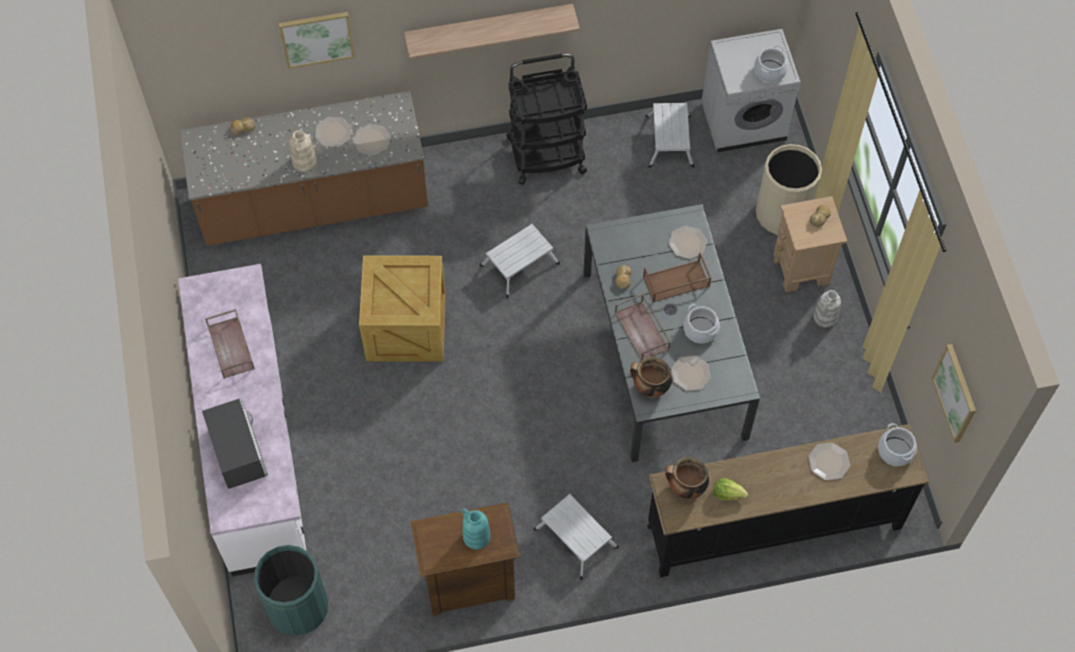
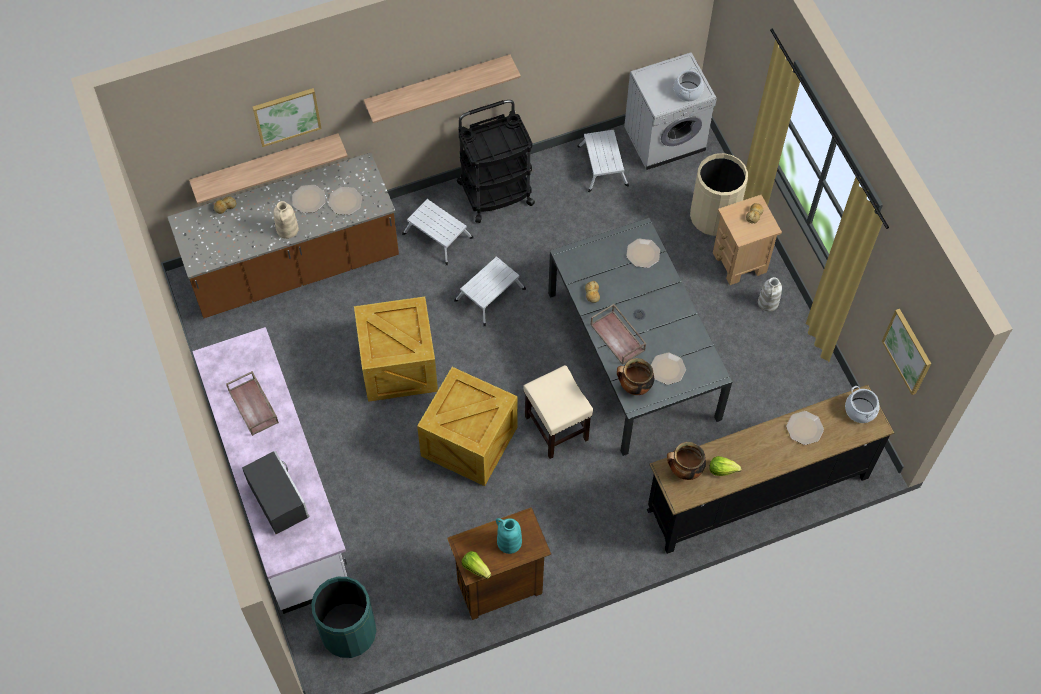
camera: 10 degrees left, 0 degrees up
white step ladder [533,494,619,580] -> white step ladder moved to [402,199,473,265]
brown tray [643,252,711,302] -> none
cooking pot [683,304,720,343] -> none
none -> shelf [189,133,348,204]
none -> crate [417,367,518,486]
none -> lettuce [462,551,491,579]
none -> beige stool [523,365,593,459]

